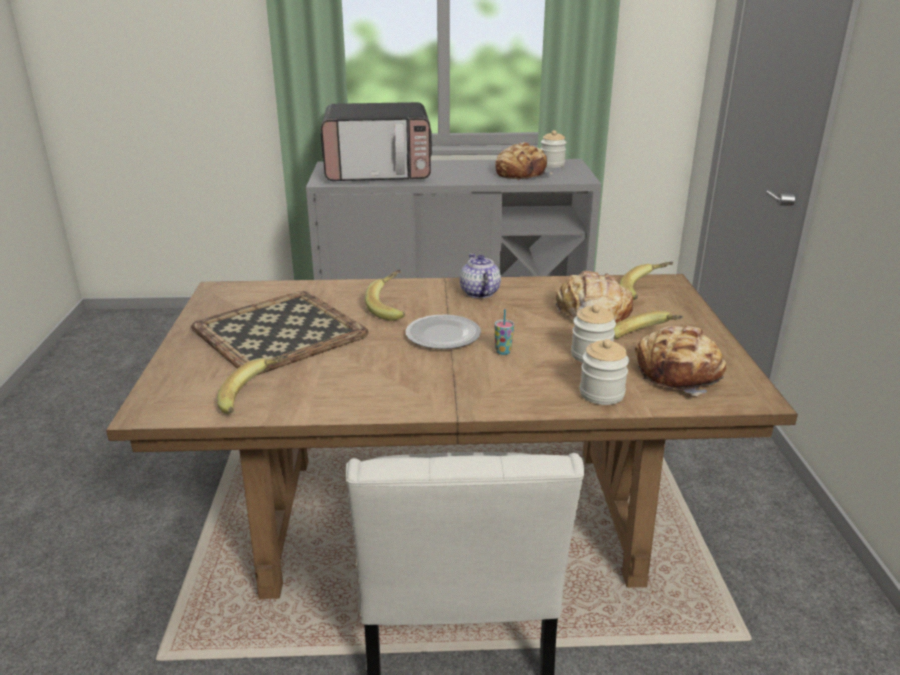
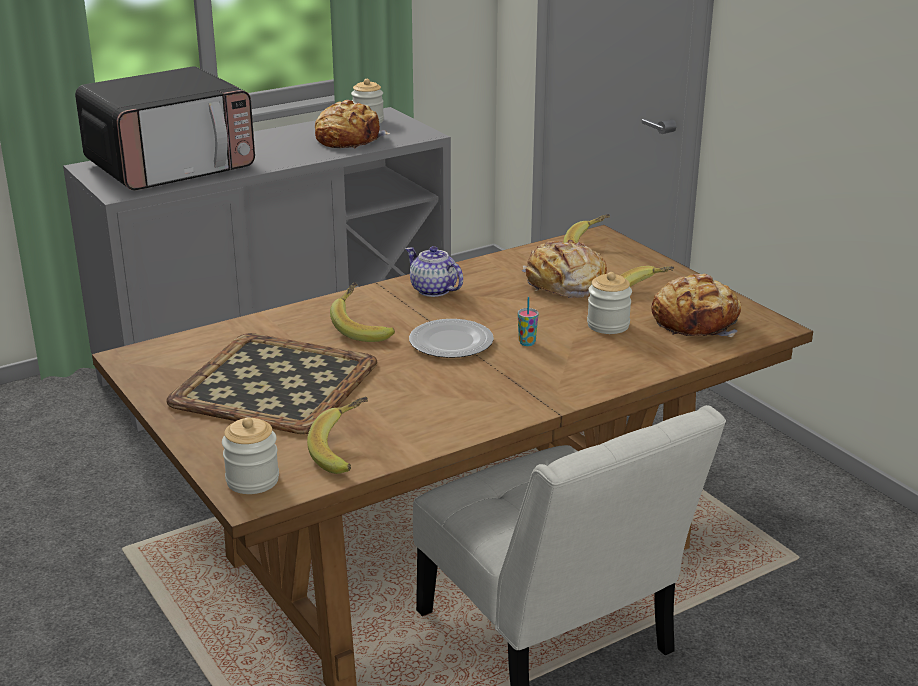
camera: 30 degrees left, 0 degrees up
jar [580,339,629,405] -> jar moved to [222,417,279,494]

